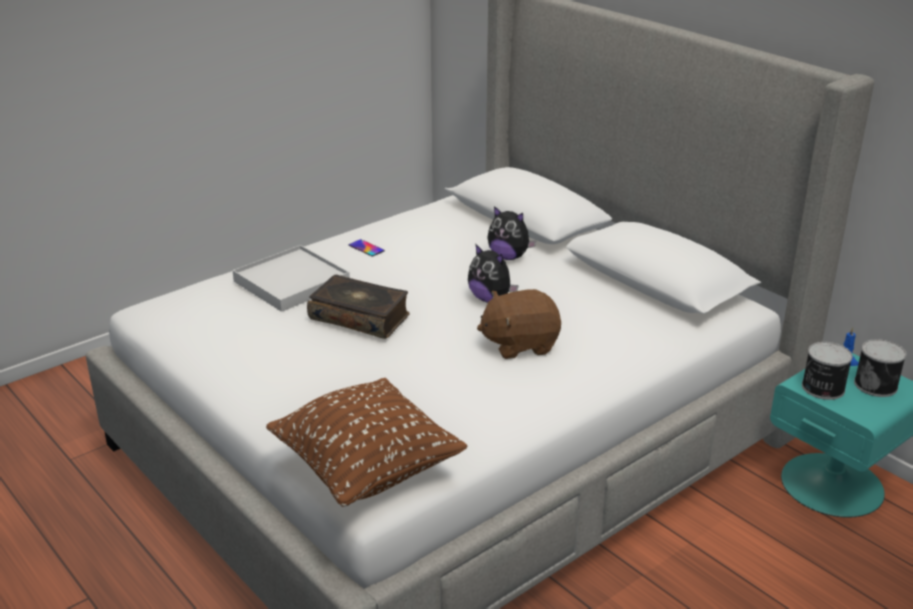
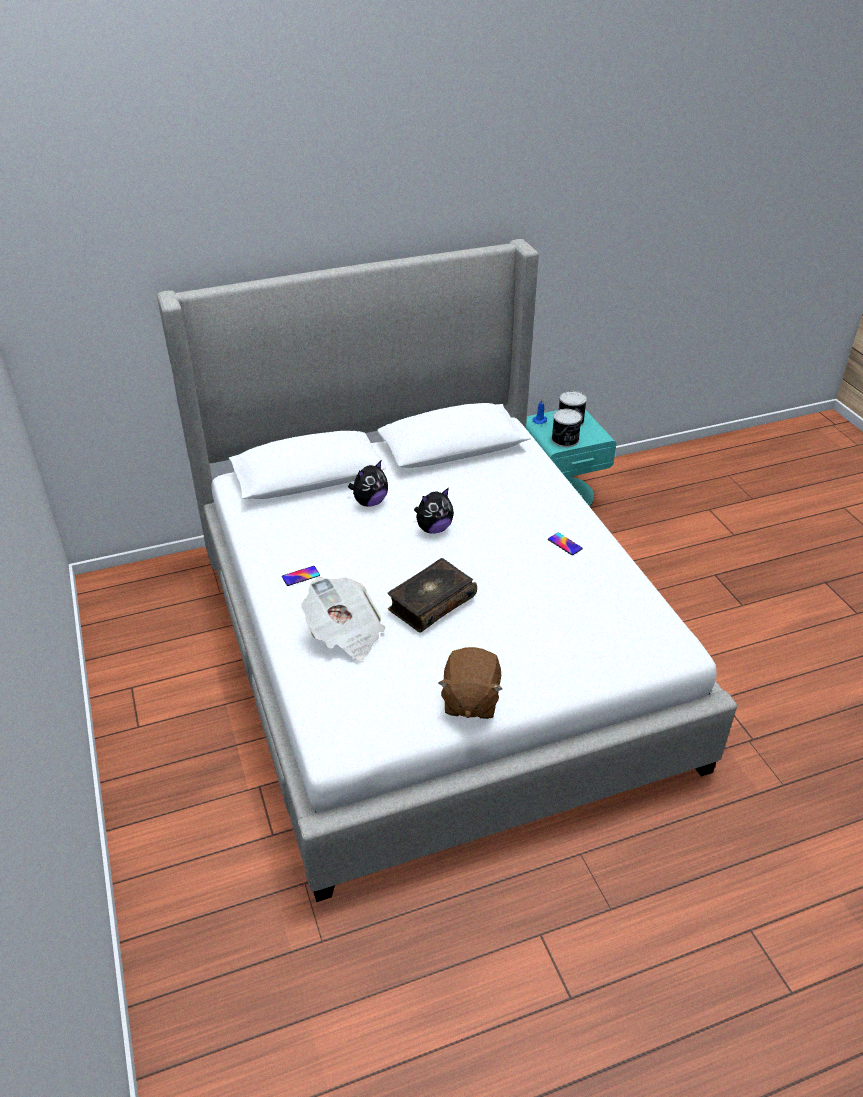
camera: 70 degrees left, 10 degrees up
white tray [232,245,350,312] -> newspaper [301,577,385,660]
brown pillow [266,378,467,507] -> none
brown plush toy [477,289,561,359] -> brown plush toy moved to [438,647,502,719]
none -> phone [548,533,583,555]

